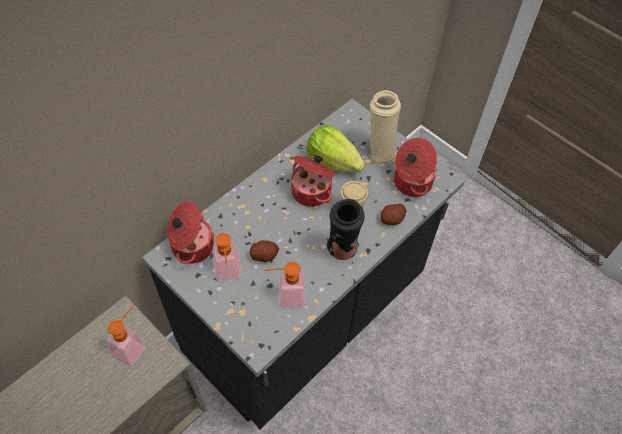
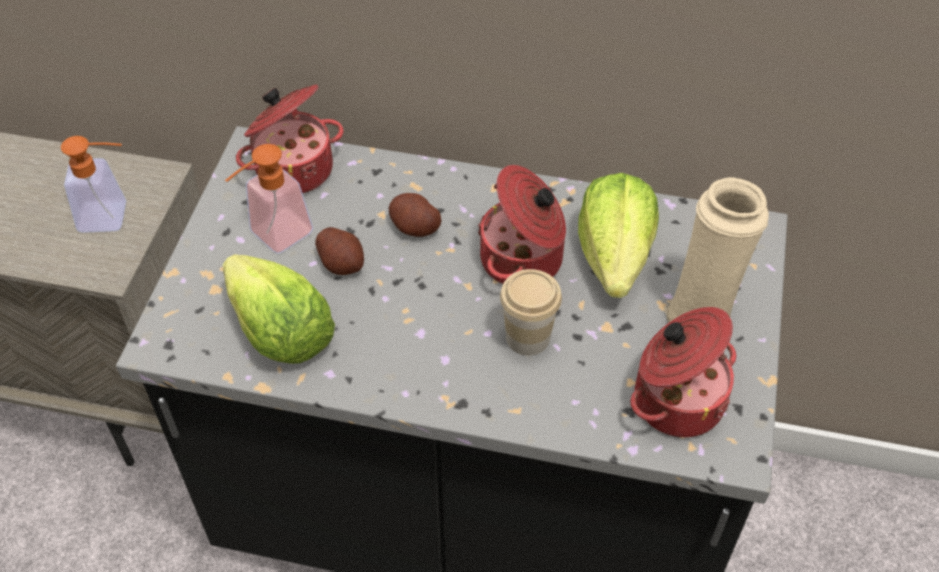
camera: 60 degrees right, 5 degrees down
soap dispenser [265,262,306,309] -> lettuce [223,254,335,364]
black vase [327,199,365,260] -> none
potato [381,204,406,225] -> potato moved to [389,193,442,237]

